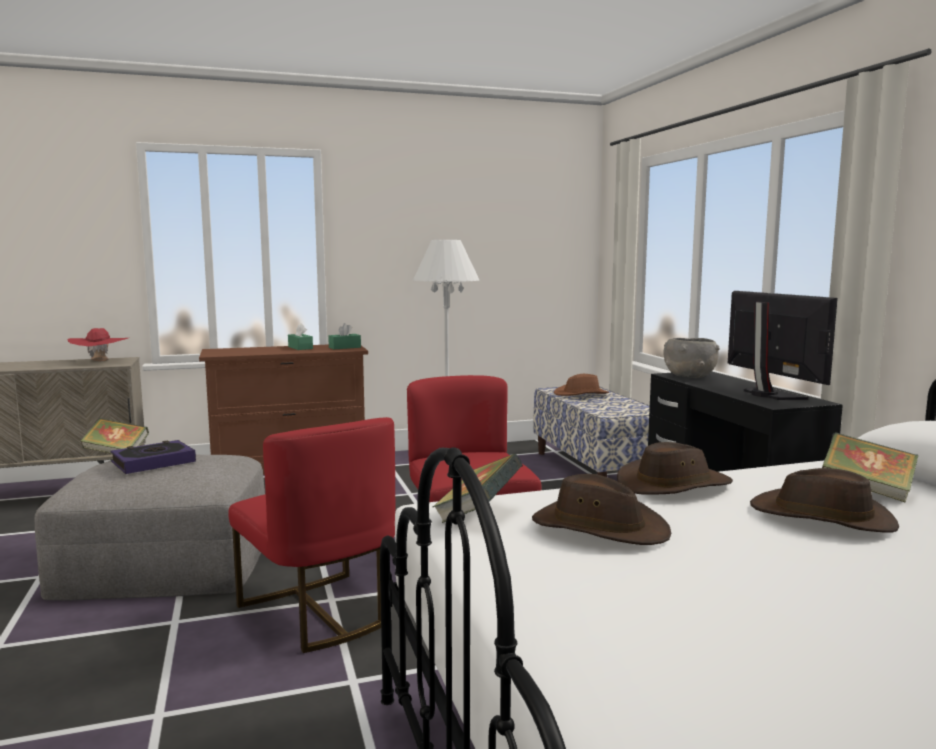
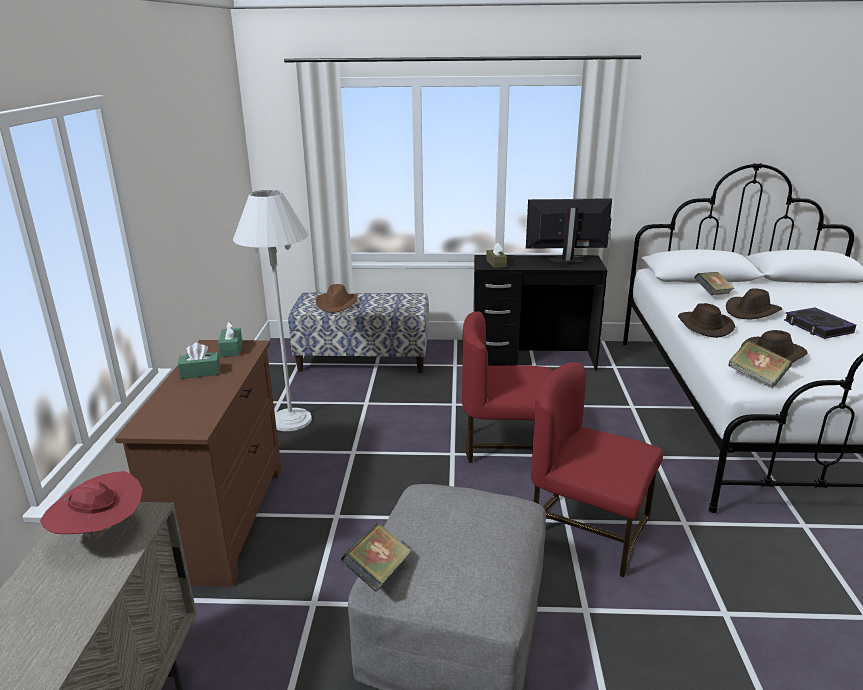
camera: 70 degrees left, 15 degrees up
book [110,440,196,474] -> book moved to [784,308,856,339]
red chair [228,417,395,653] -> red chair turned 135 degrees counterclockwise [531,362,663,577]
grey bowl [663,338,720,378] -> brown tissue box [486,243,507,268]

